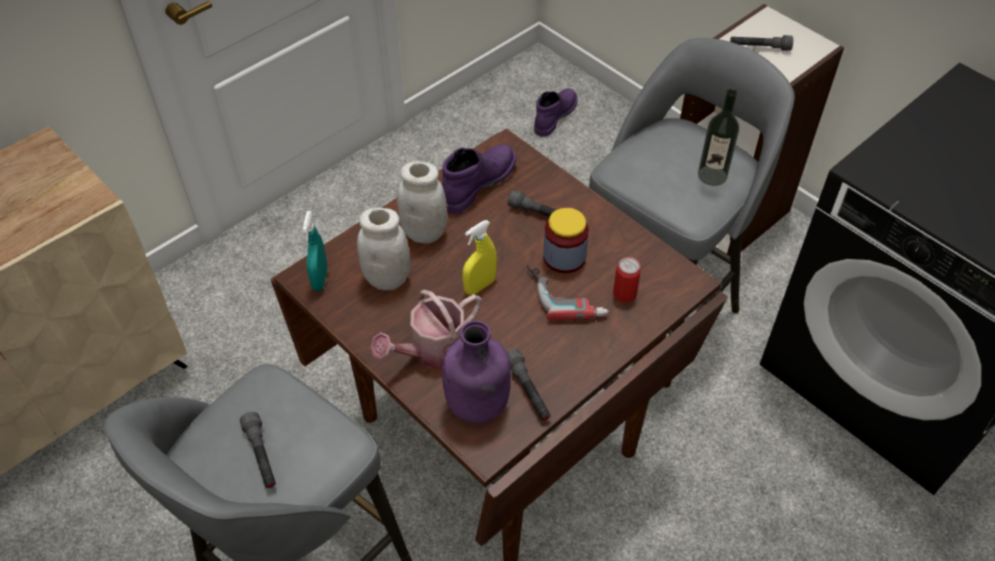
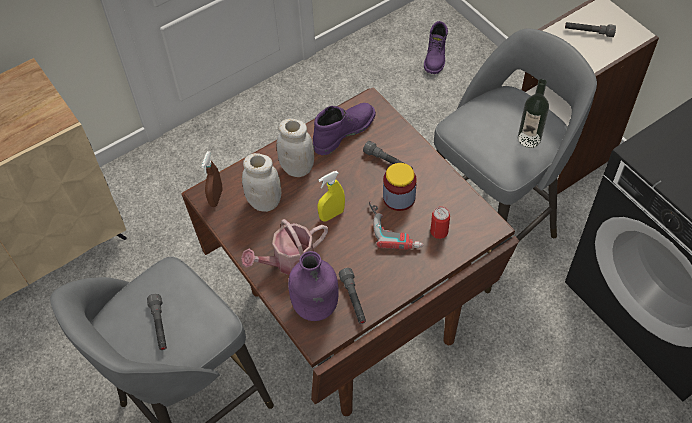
camera: 10 degrees right, 5 degrees up
turquoise spray bottle [302,211,328,291] -> brown spray bottle [201,151,223,207]
purple boot [534,89,578,137] -> purple boot turned 150 degrees clockwise [424,21,448,74]

